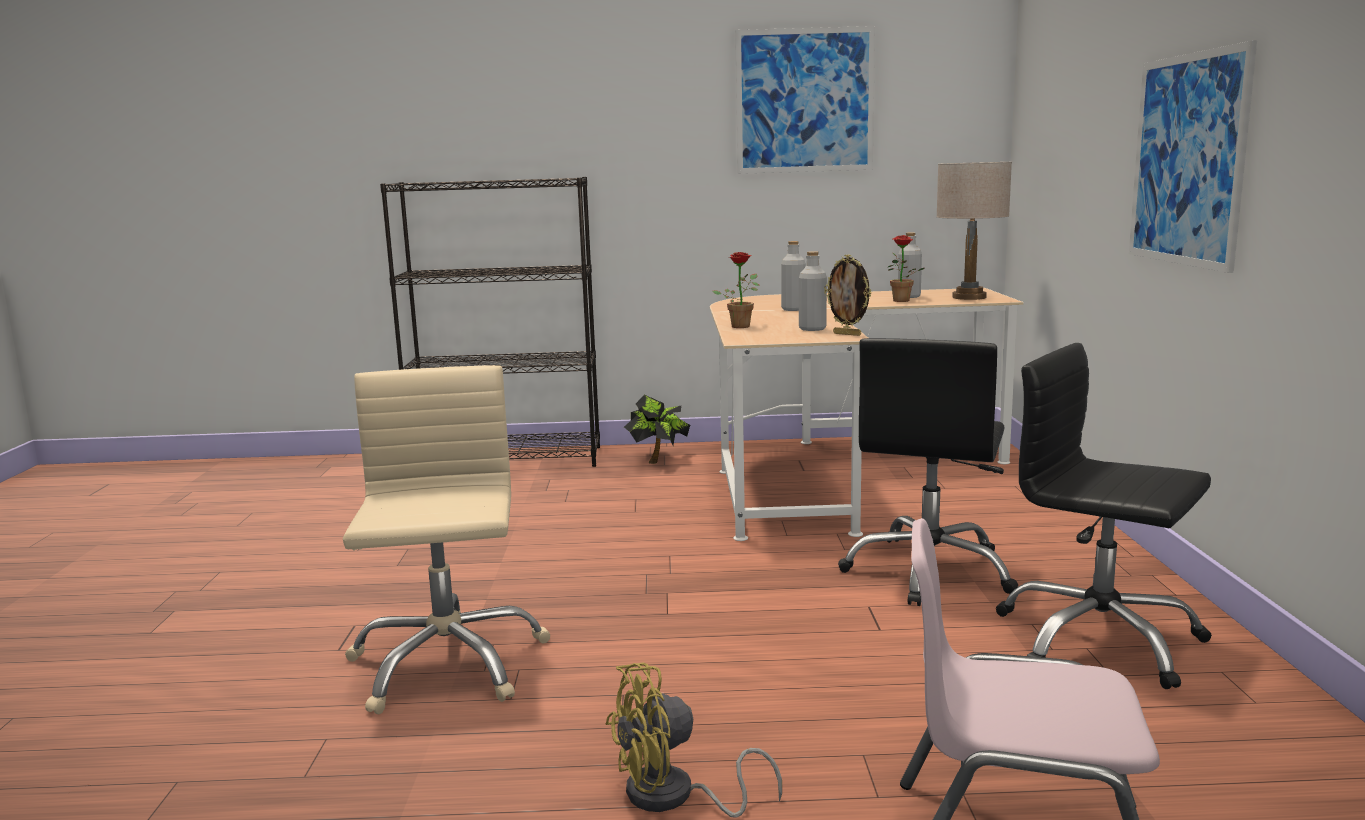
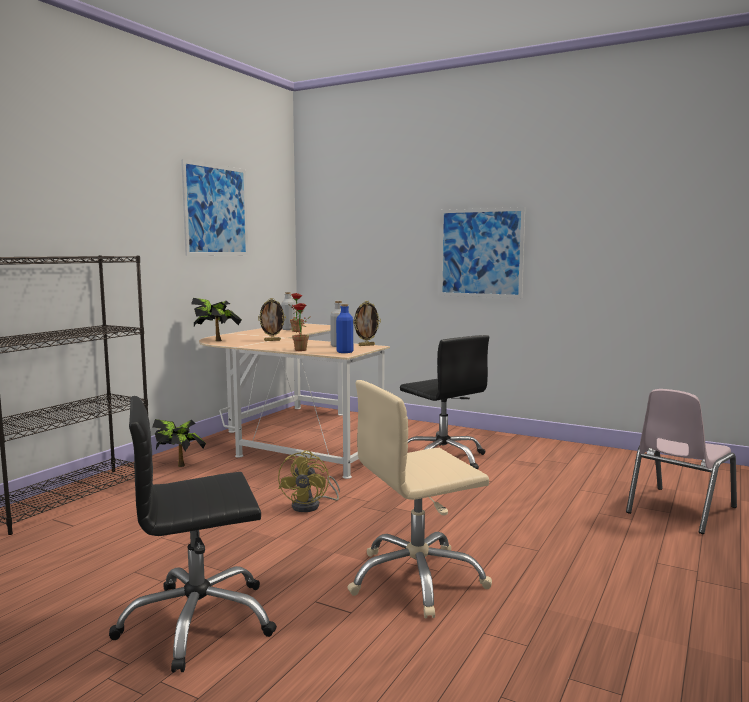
camera: 60 degrees left, 5 degrees down
beige office chair [343,365,550,714] -> beige office chair turned 45 degrees counterclockwise [347,380,492,618]
yellow fan [606,662,782,817] -> yellow fan moved to [278,450,340,512]
grey bottle [781,241,806,311] -> picture frame [258,298,286,341]
beige table lamp [936,162,1012,300] -> none
black office chair [996,343,1212,689] -> black office chair moved to [109,396,277,672]
none -> potted plant [191,298,242,341]
none -> blue bottle [336,304,353,353]

